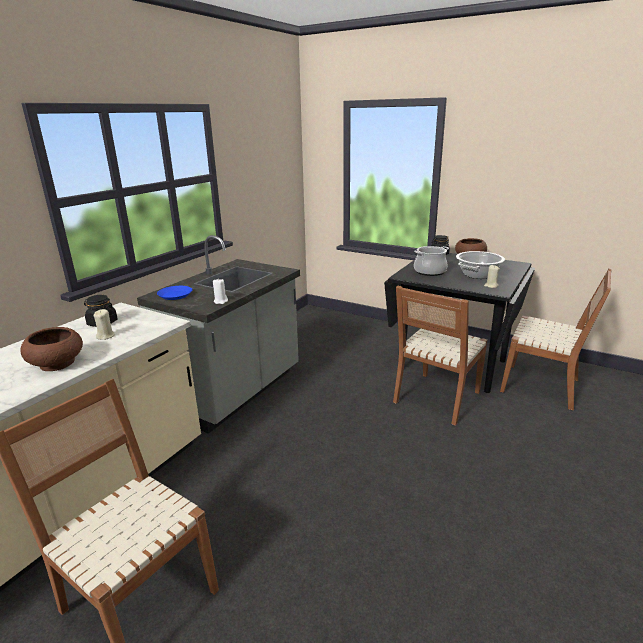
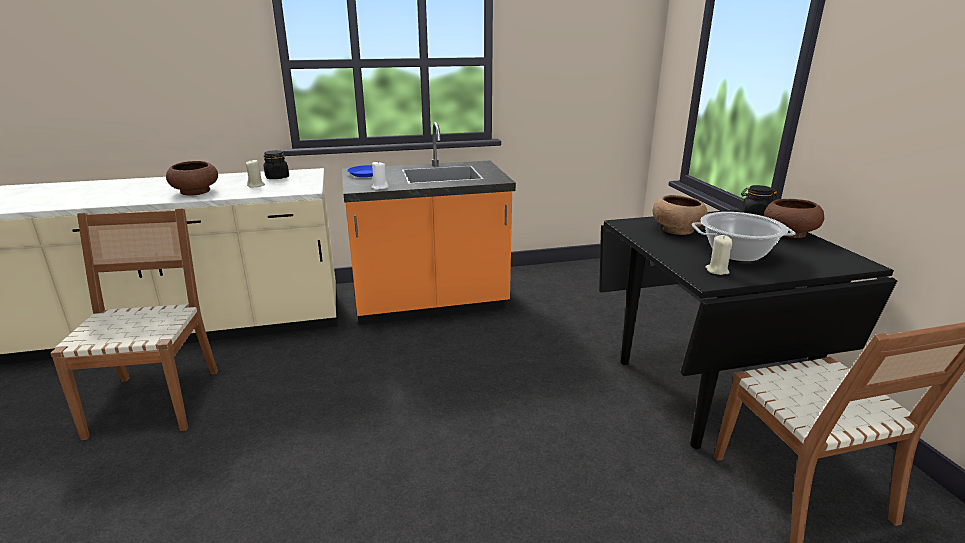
camera: 45 degrees right, 0 degrees up
grey counter [137,235,300,434] -> orange counter [342,122,516,325]
chair [393,286,487,426] -> none
cooking pot [414,246,449,276] -> brown bowl [653,195,708,235]

